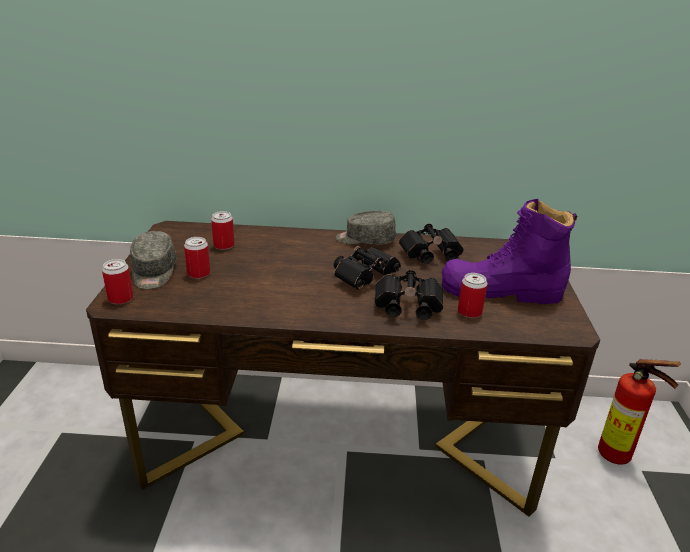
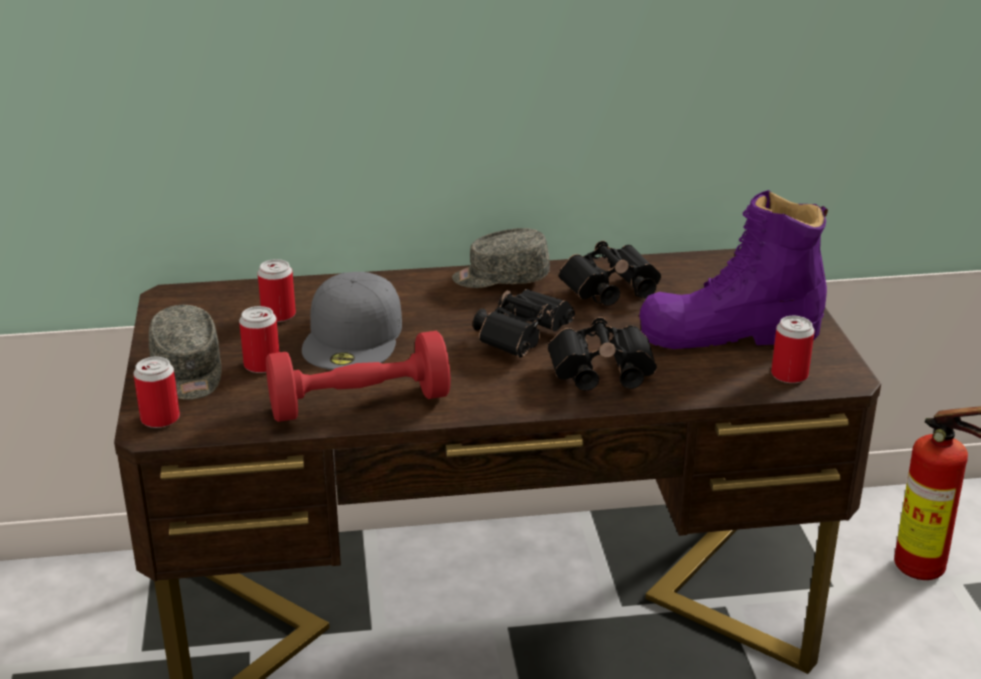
camera: 10 degrees left, 0 degrees up
can [458,273,488,318] -> can moved to [771,316,814,383]
none -> red dumbbell [266,331,451,422]
none -> grey cap [302,272,402,370]

